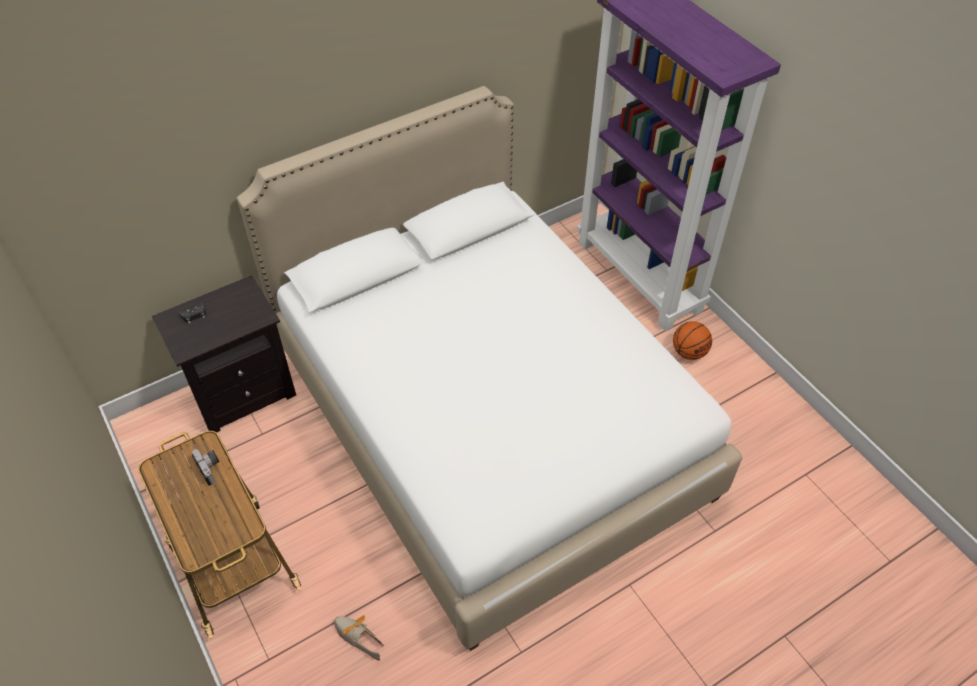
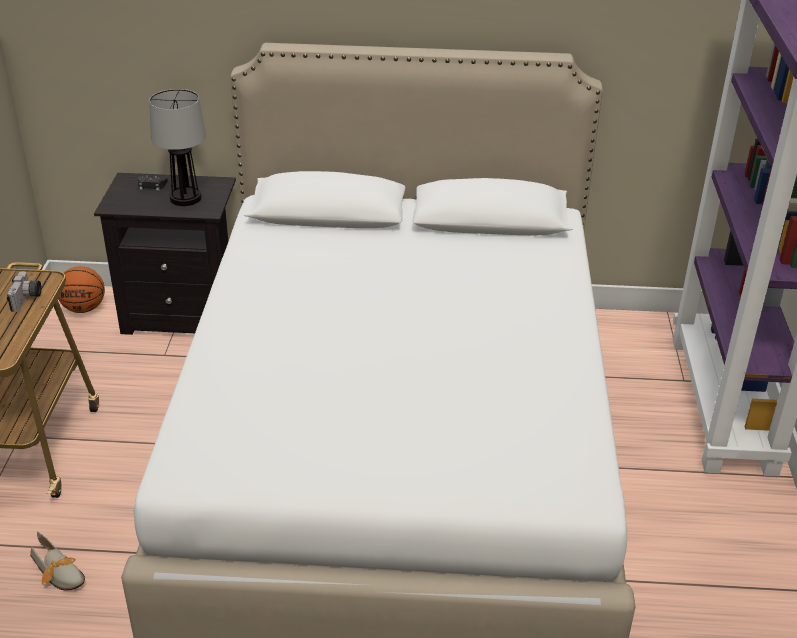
camera: 35 degrees right, 15 degrees down
shoe [334,615,384,661] -> shoe turned 150 degrees clockwise [30,531,85,590]
basketball [673,321,712,360] -> basketball moved to [58,266,105,313]
none -> table lamp [149,89,206,206]

